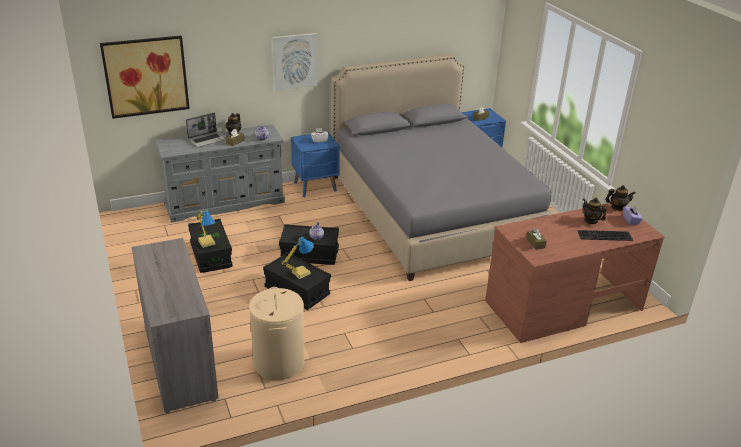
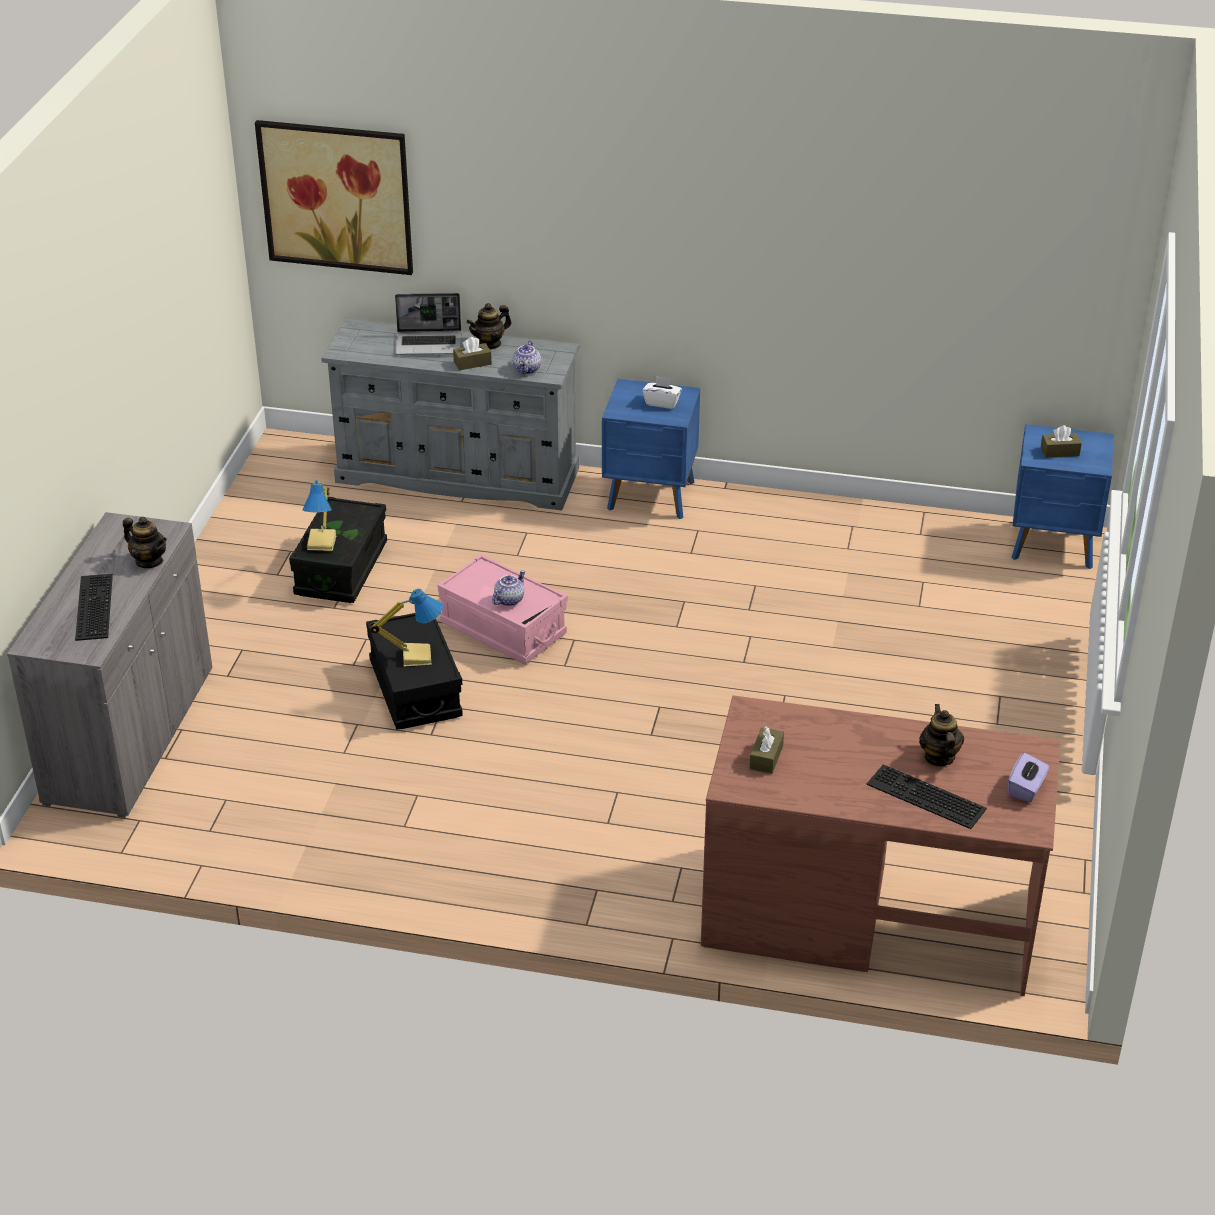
camera: 35 degrees right, 5 degrees up
beige laundry basket [249,287,305,380] -> none
picture [272,33,318,91] -> none
black storage box [279,224,339,265] -> pink storage box [438,554,568,665]
grey bed [331,54,556,281] -> none
teapot [605,185,635,211] -> teapot moved to [123,517,167,568]
none -> keyboard [75,574,113,641]

